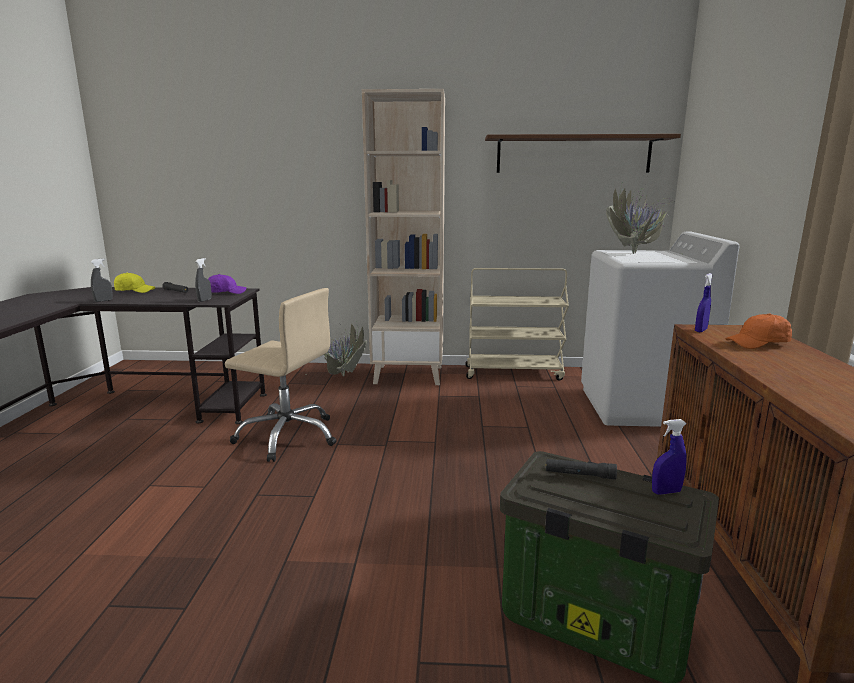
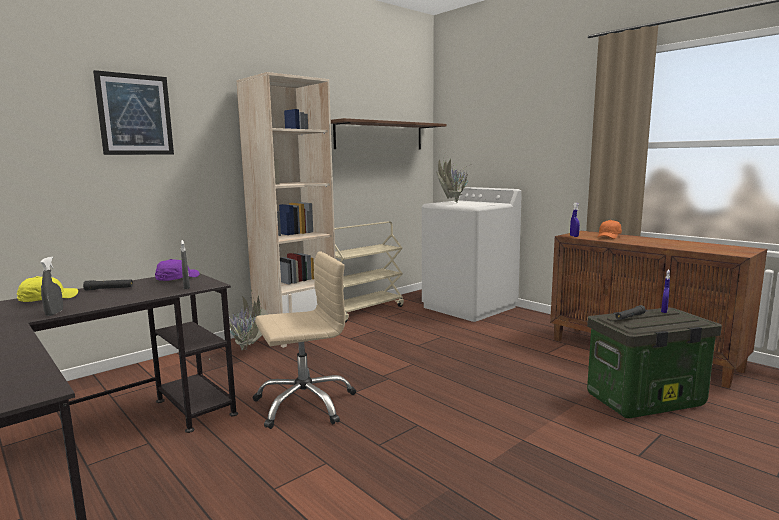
camera: 45 degrees left, 5 degrees down
none -> picture [93,70,174,155]

